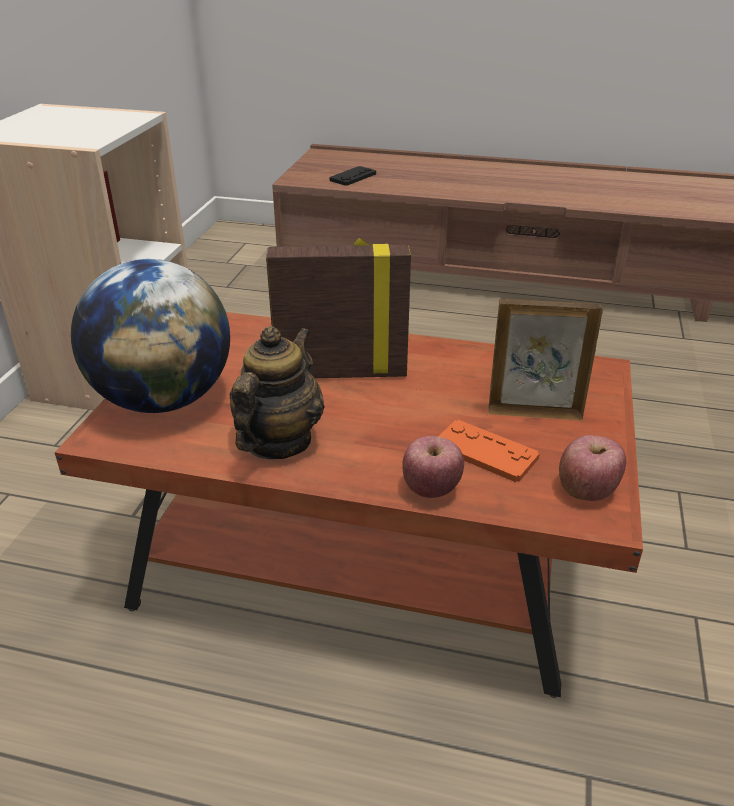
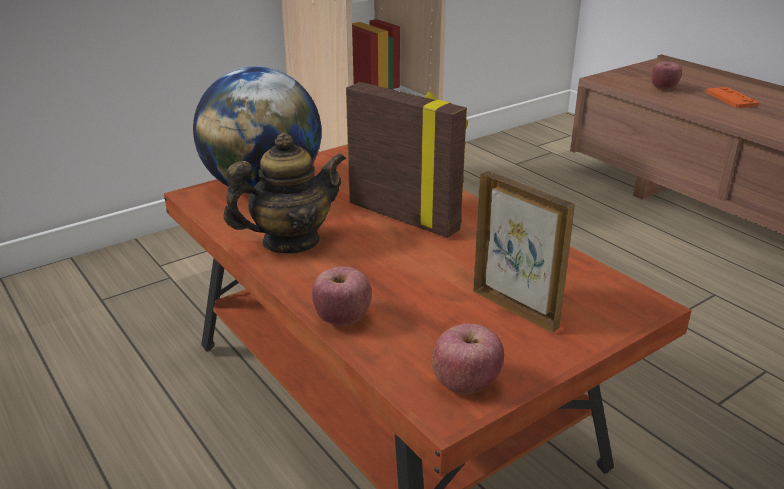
camera: 40 degrees right, 5 degrees down
black game controller [330,166,376,186] -> apple [651,62,682,90]
orange game controller [438,420,540,482] -> orange game controller moved to [706,87,759,108]

